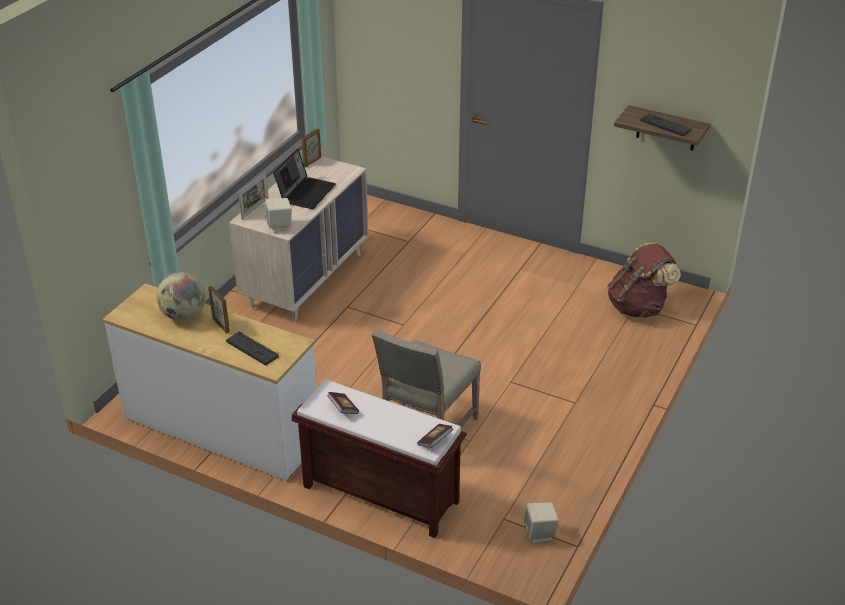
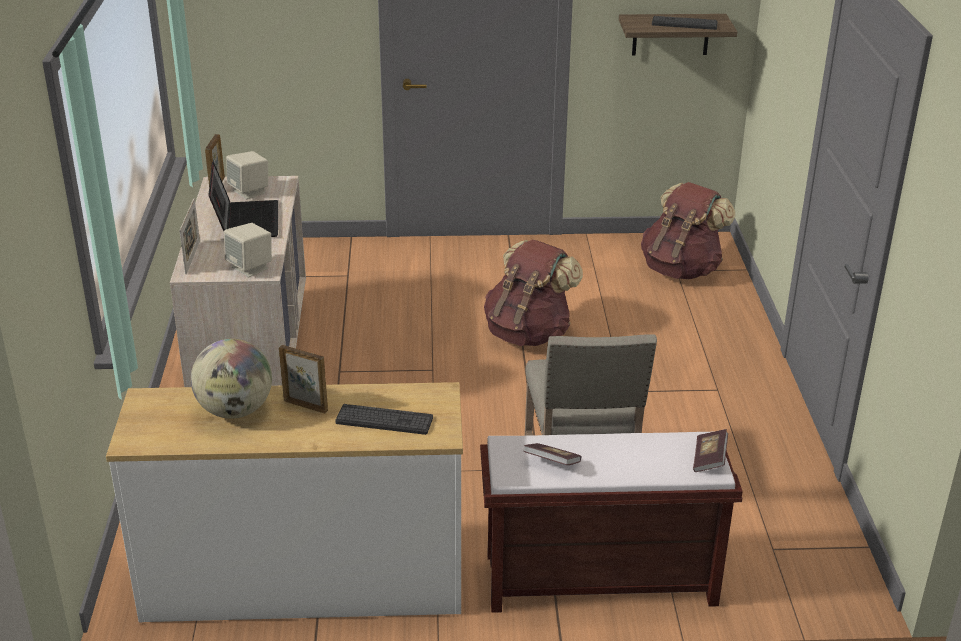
camera: 30 degrees left, 5 degrees down
beige speaker [524,503,559,543] -> beige speaker moved to [226,151,268,199]
none -> brown backpack [484,240,583,346]

